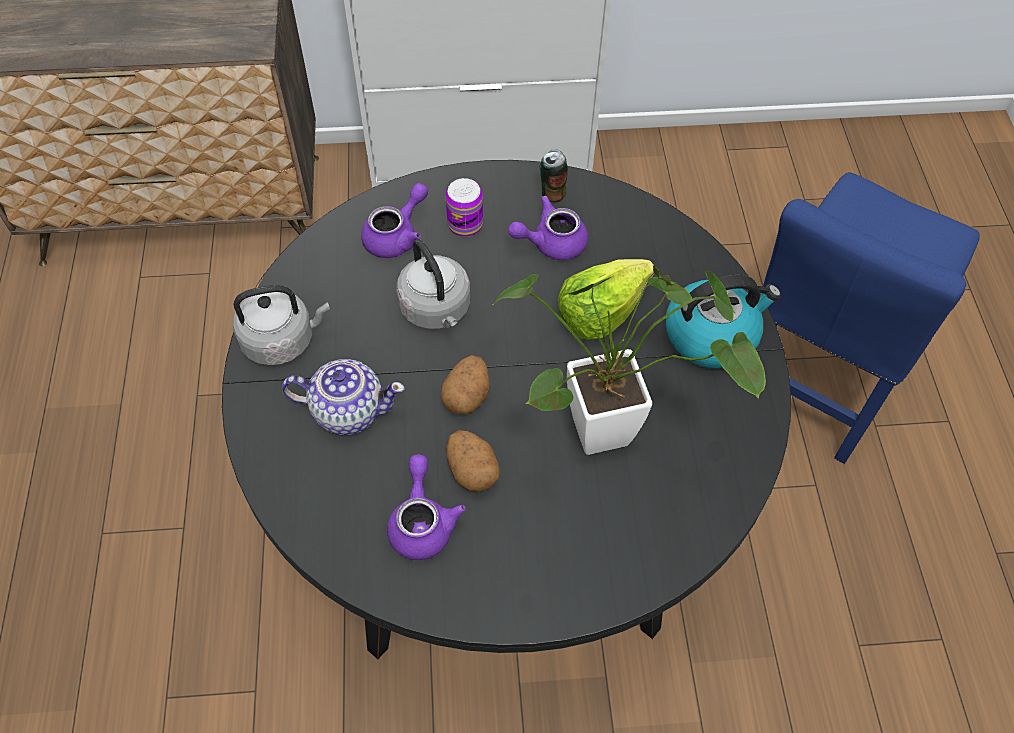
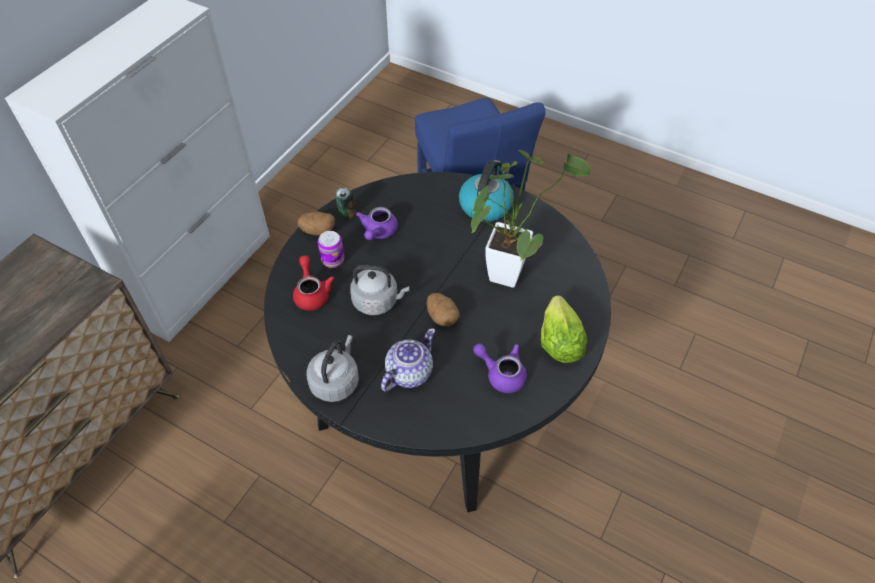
camera: 55 degrees left, 5 degrees down
purple teapot [361,183,428,258] -> red teapot [293,255,334,311]
potato [446,430,500,492] -> potato moved to [298,211,335,235]
lettuce [558,259,654,340] -> lettuce moved to [541,296,587,363]

